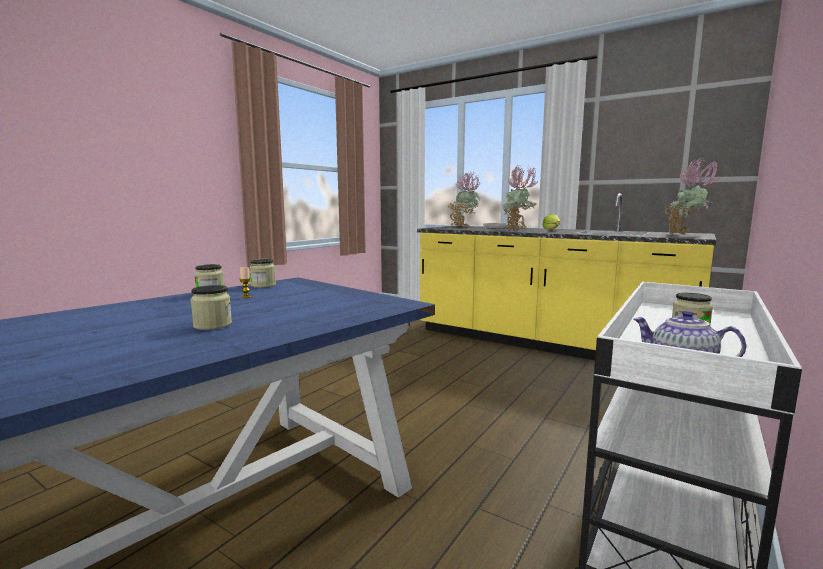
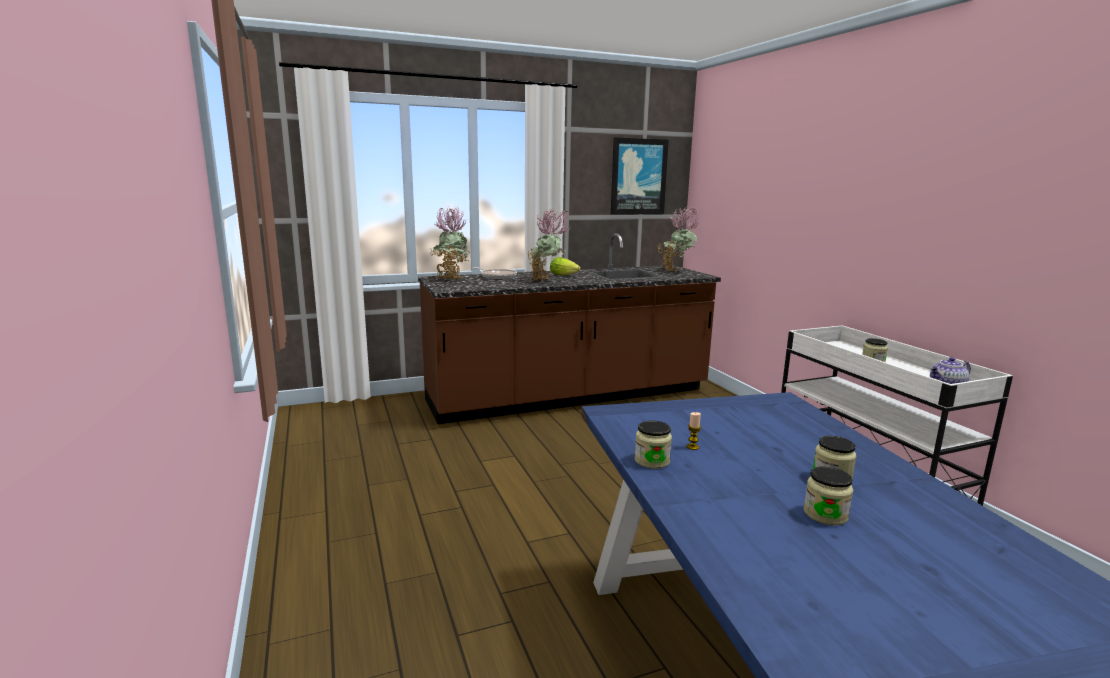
camera: 55 degrees left, 5 degrees up
jar [250,259,276,288] -> jar moved to [804,467,853,525]
yellow counter [417,193,716,360] -> brown counter [418,233,721,424]
none -> picture [611,137,669,215]

